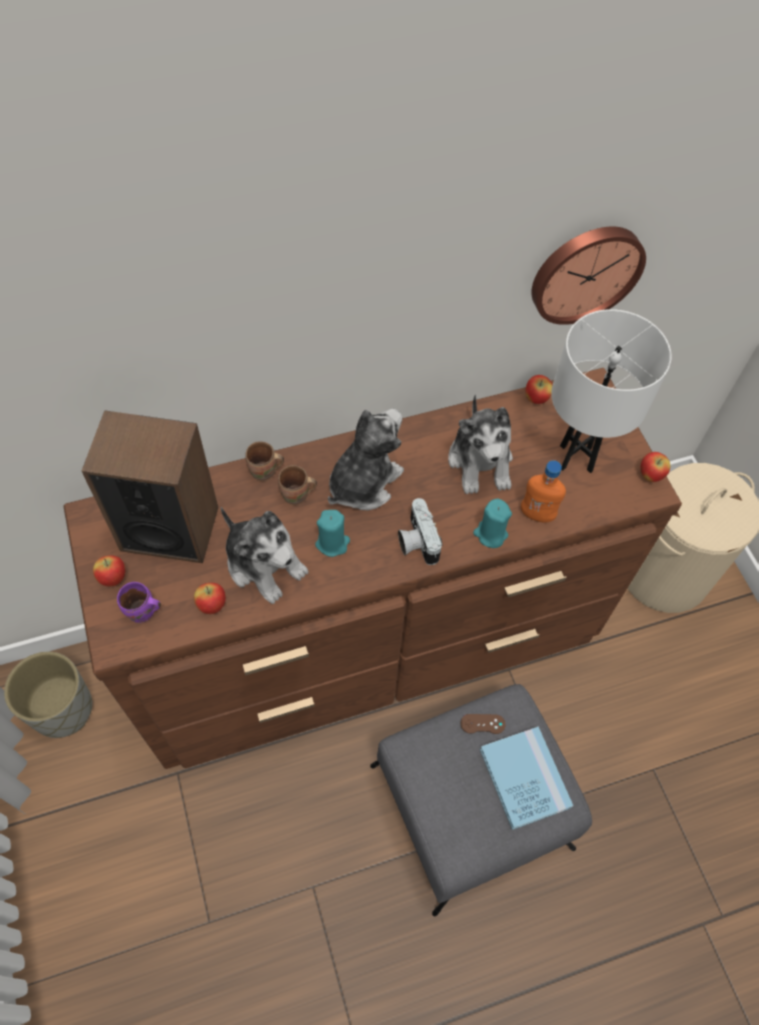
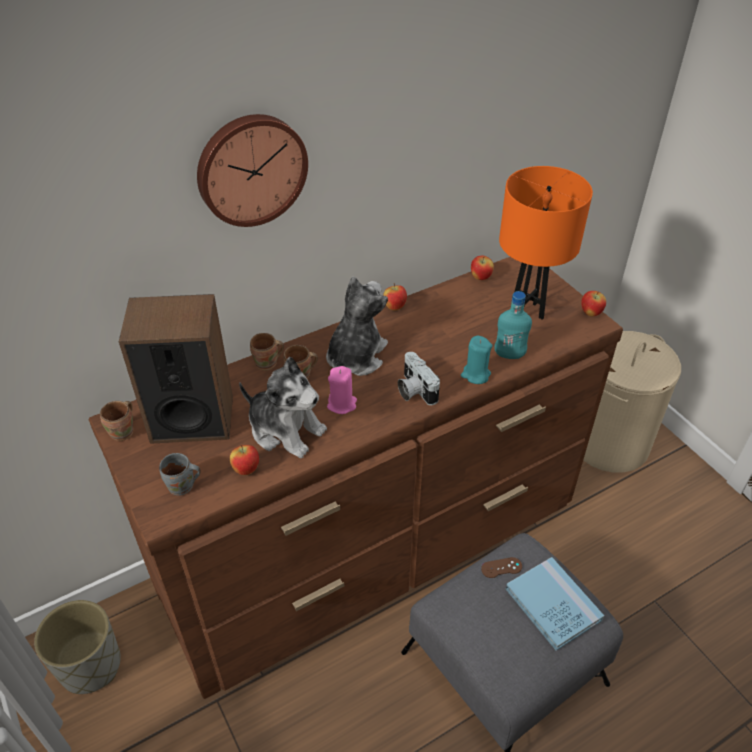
camera: 10 degrees left, 15 degrees down
apple [93,556,125,587] -> apple moved to [383,283,407,311]
purple mug [117,582,161,623] -> grey mug [159,453,201,496]
turquoise candle [315,510,350,557] -> pink candle [327,366,357,414]
plush toy [448,395,513,494] -> none
orange bottle [521,460,566,523] -> turquoise bottle [494,291,532,359]
wall clock [531,226,646,325] -> wall clock moved to [197,114,308,227]
white table lamp [551,309,672,473] -> orange table lamp [499,166,593,320]
none -> brown mug [100,401,133,441]

